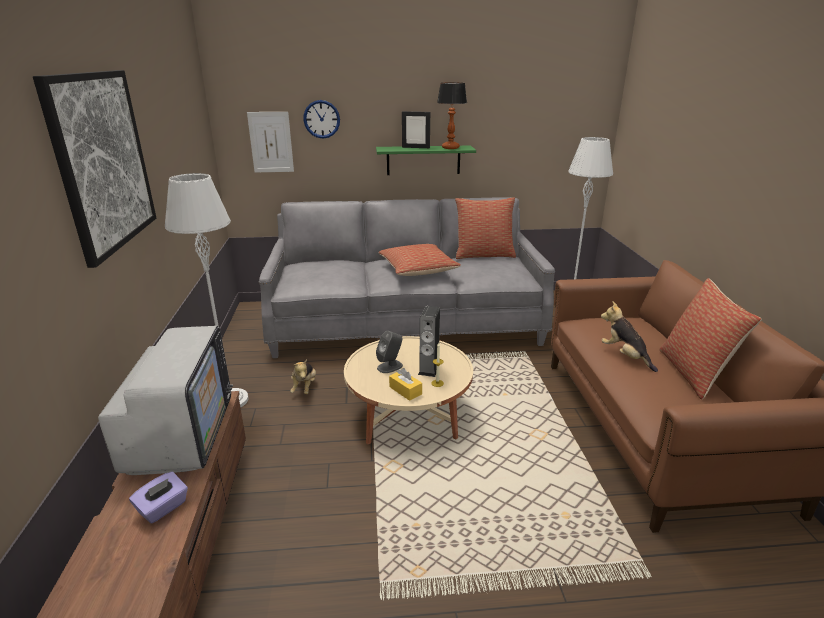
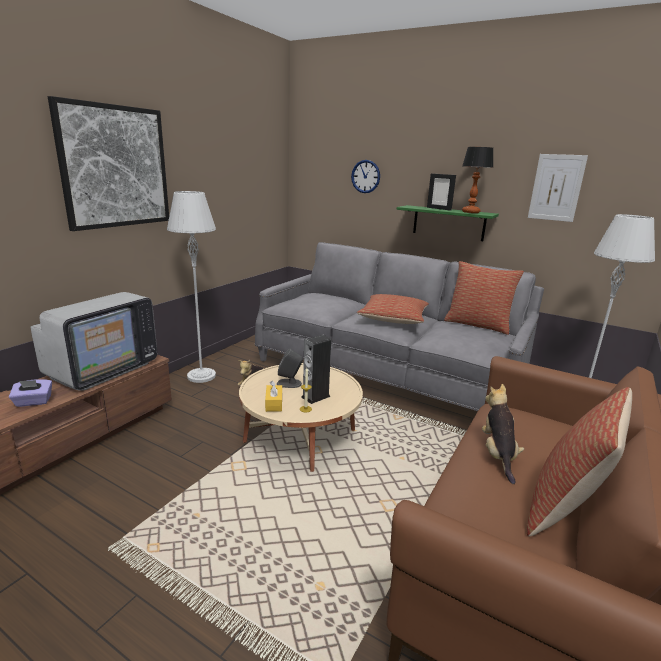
camera: 35 degrees right, 5 degrees down
picture [247,112,294,172] -> picture moved to [528,154,588,222]

